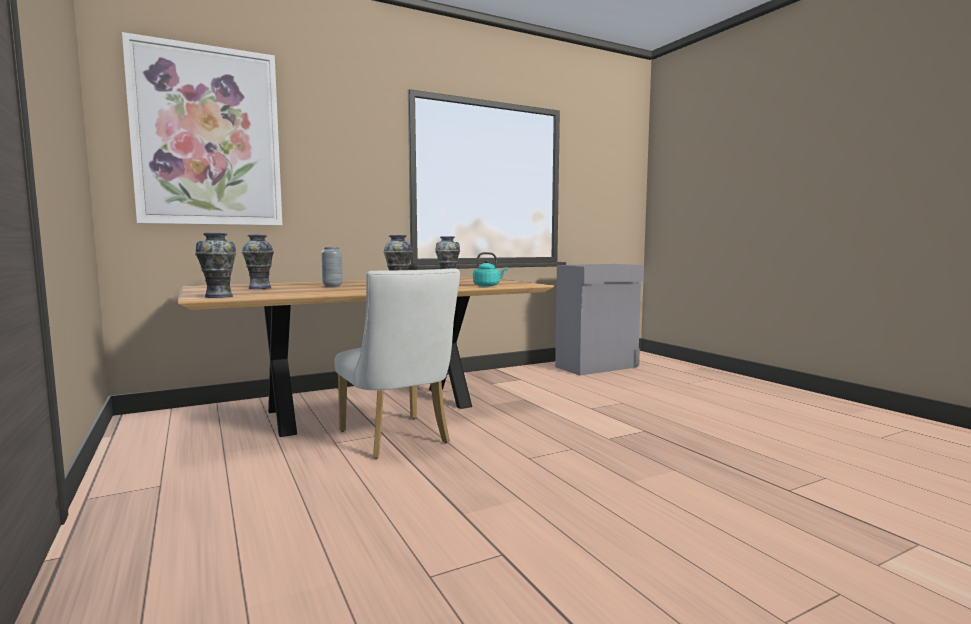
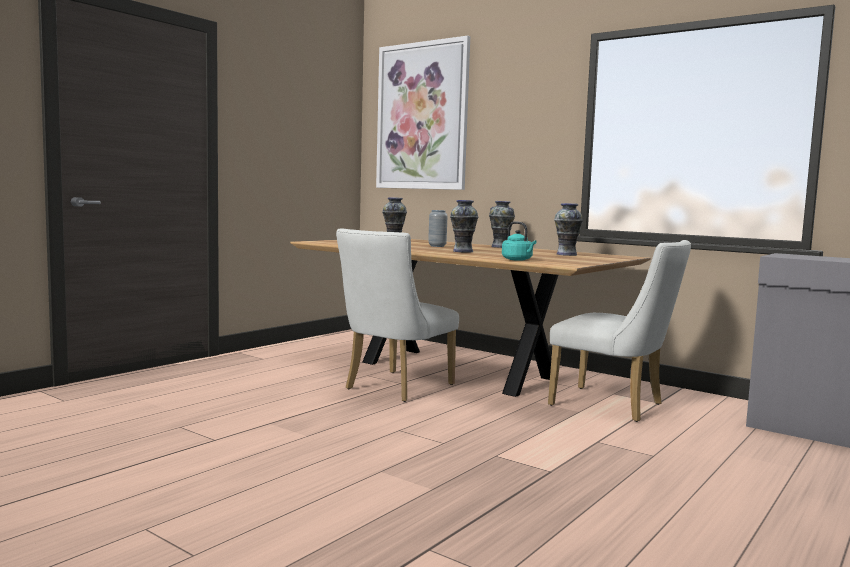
camera: 65 degrees right, 0 degrees up
vase [195,232,236,298] -> vase moved to [489,201,515,248]
none -> white chair [548,240,691,422]

